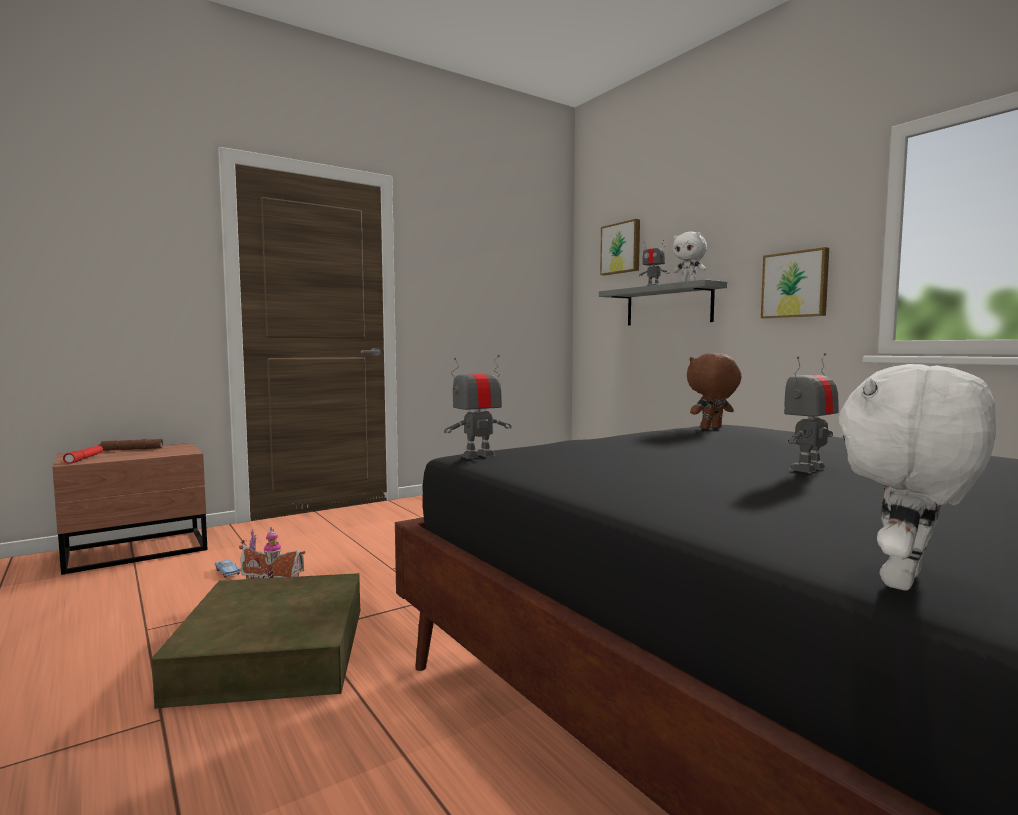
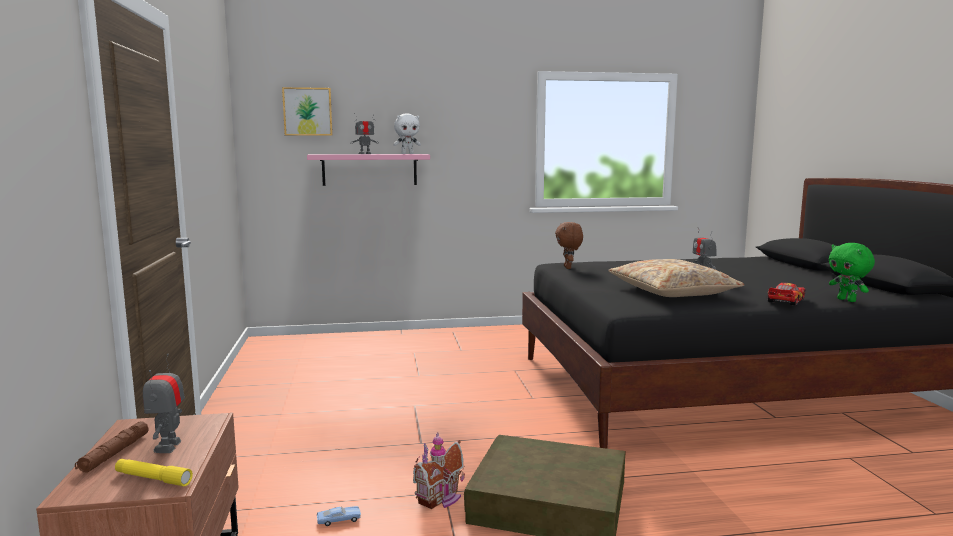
camera: 65 degrees left, 5 degrees up
red flashlight [63,446,103,464] -> yellow flashlight [115,459,193,486]
toy robot [444,355,512,459] -> toy robot moved to [143,354,185,453]
grey shelf [599,279,727,326] -> pink shelf [307,154,430,186]
picture [761,247,829,318] -> none
white plush toy [839,364,996,591] -> green plush toy [829,243,875,302]
none -> beige pillow [608,259,745,297]
none -> toy car [768,283,805,306]

